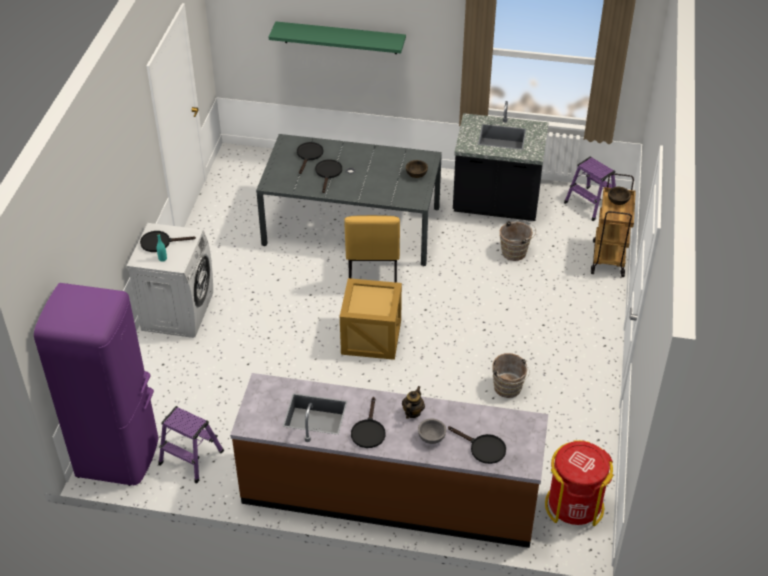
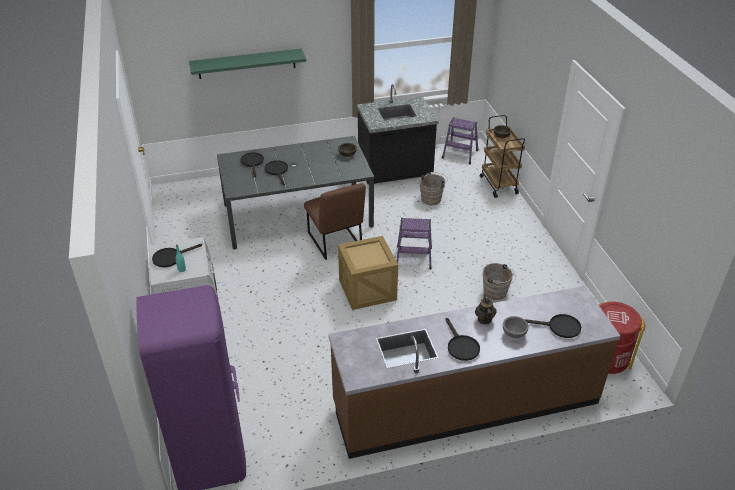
camera: 25 degrees left, 5 degrees down
purple step ladder [158,406,224,484] -> purple step ladder moved to [396,218,432,270]
yellow chair [344,215,400,283] -> brown chair [304,183,366,260]

